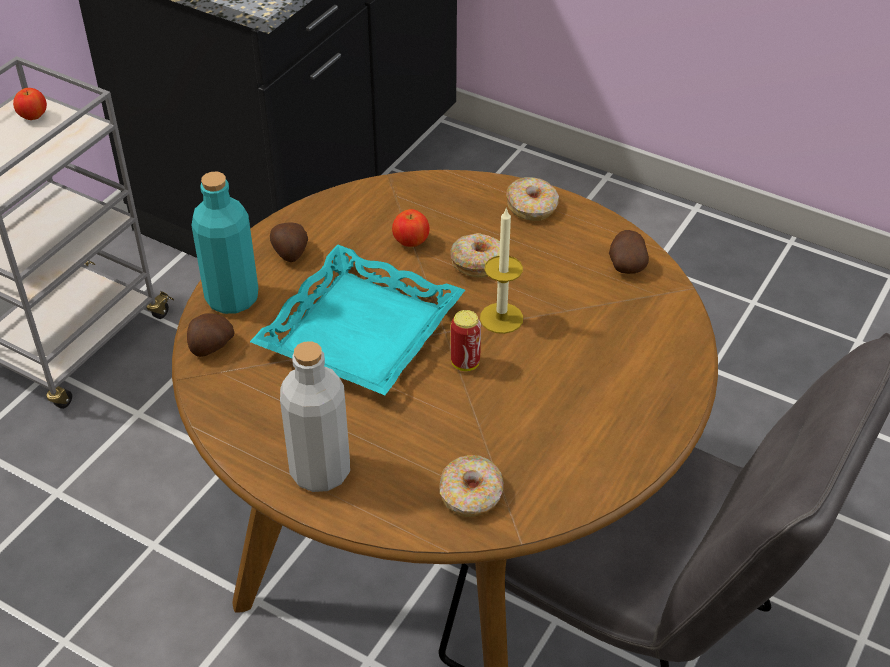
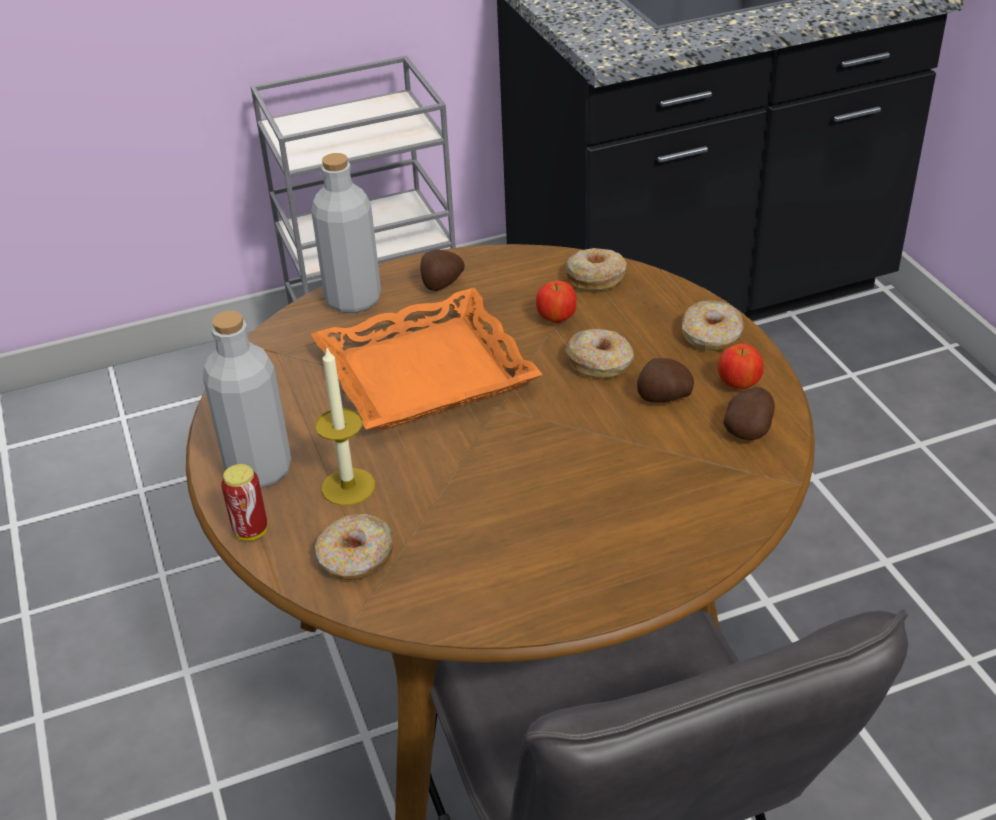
camera: 40 degrees right, 5 degrees down
apple [13,88,47,120] -> apple moved to [717,344,764,390]
potato [187,313,235,357] -> potato moved to [637,358,694,402]
turquoise bottle [191,172,258,314] -> grey bottle [311,153,381,313]
turquoise tray [250,244,465,395] -> orange tray [311,288,543,430]
can [451,310,481,371] -> can moved to [221,464,267,541]
candle [480,207,523,334] -> candle moved to [315,348,375,506]
none -> donut [566,248,627,291]

